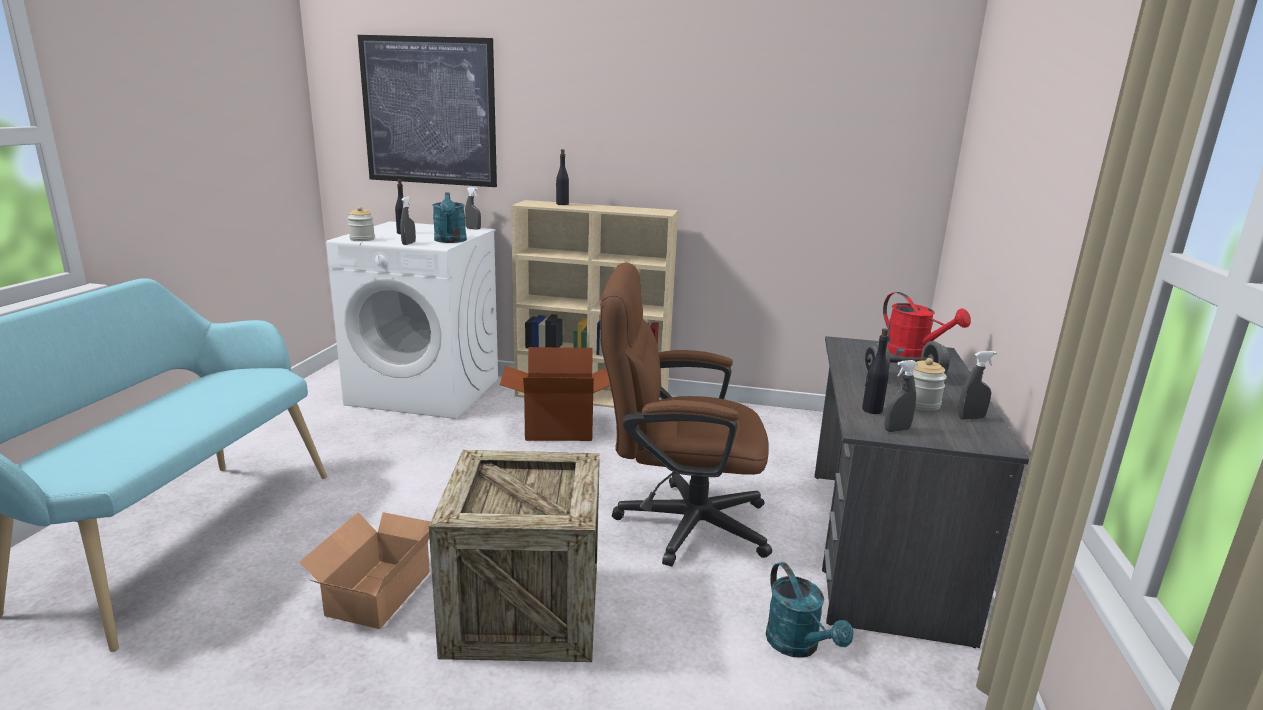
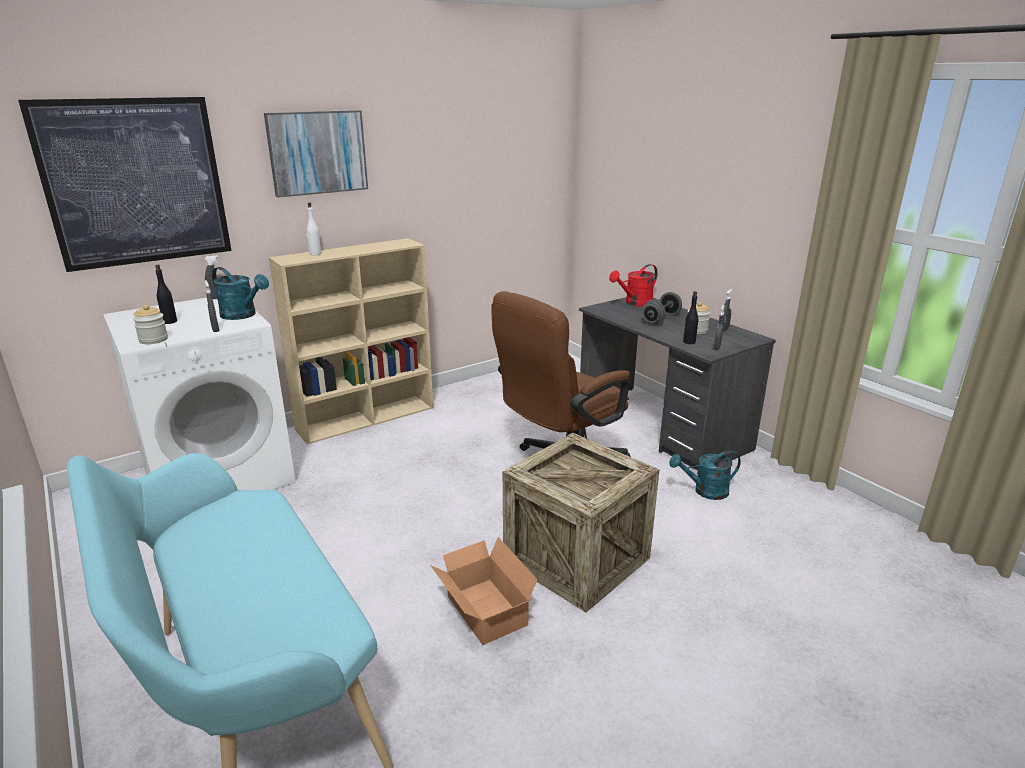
camera: 45 degrees left, 5 degrees up
cardboard box [500,347,610,441] -> none
black bottle [556,149,569,205] -> white bottle [307,202,322,255]
turquoise watering can [766,562,854,658] -> turquoise watering can turned 150 degrees clockwise [669,450,741,500]
red watering can [883,292,971,358] -> red watering can turned 135 degrees clockwise [609,264,658,307]
none -> picture [264,110,368,198]

